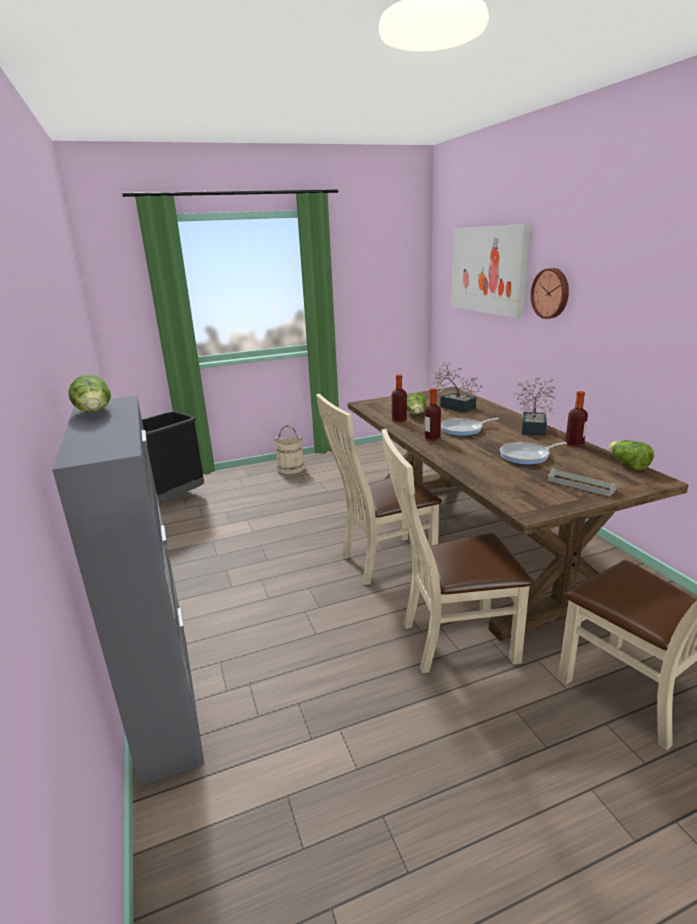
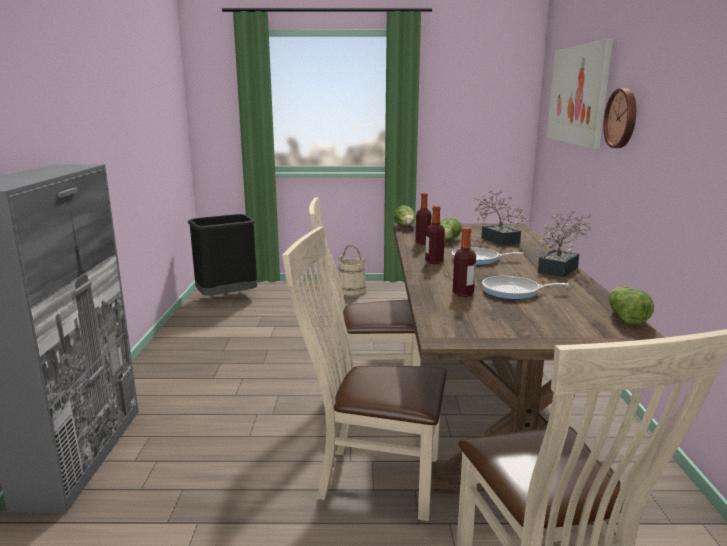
camera: 20 degrees right, 5 degrees down
lettuce [68,374,111,412] -> lettuce moved to [394,205,416,226]
grey tray [548,468,617,496] -> none
bottle [565,391,588,447] -> bottle moved to [453,227,476,297]

